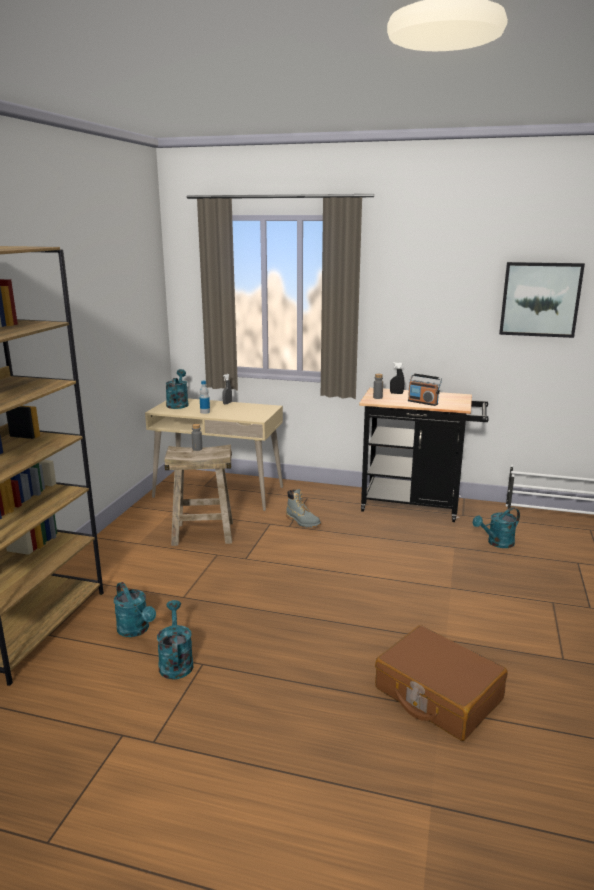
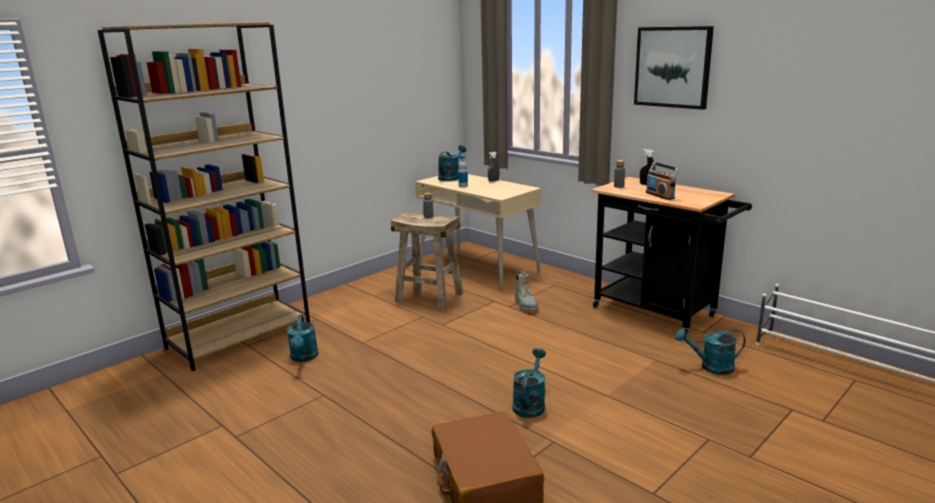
camera: 30 degrees right, 0 degrees up
turquoise watering can [157,600,193,680] -> turquoise watering can moved to [512,348,546,418]
picture [499,262,585,338] -> picture moved to [634,26,714,110]

